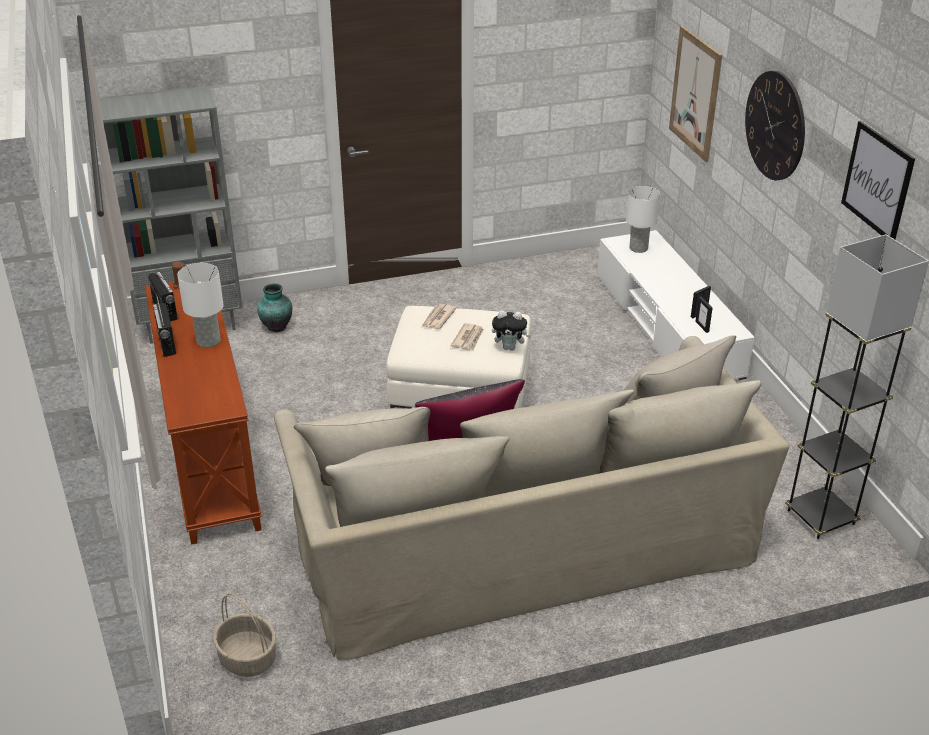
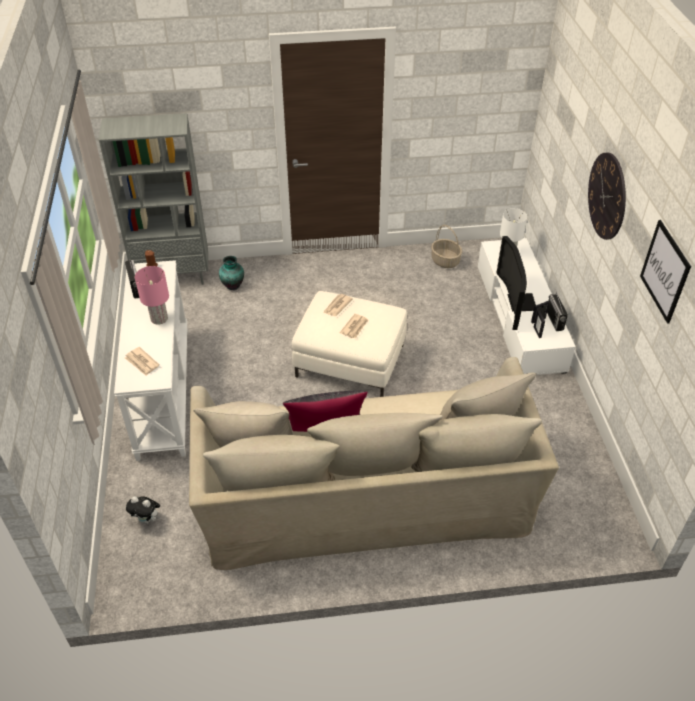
camera: 10 degrees right, 10 degrees up
brown console table [145,282,262,545] -> white console table [114,260,188,461]
radio [153,294,176,357] -> radio moved to [547,291,568,331]
white table lamp [177,263,224,347] -> pink table lamp [135,266,169,325]
basket [213,593,276,677] -> basket moved to [431,225,462,268]
plush toy [492,310,532,351] -> plush toy moved to [126,496,160,524]
picture [669,26,722,162] -> none
grey floor lamp [785,234,929,539] -> none
none -> newspaper [125,347,159,376]
none -> television [496,236,536,330]

